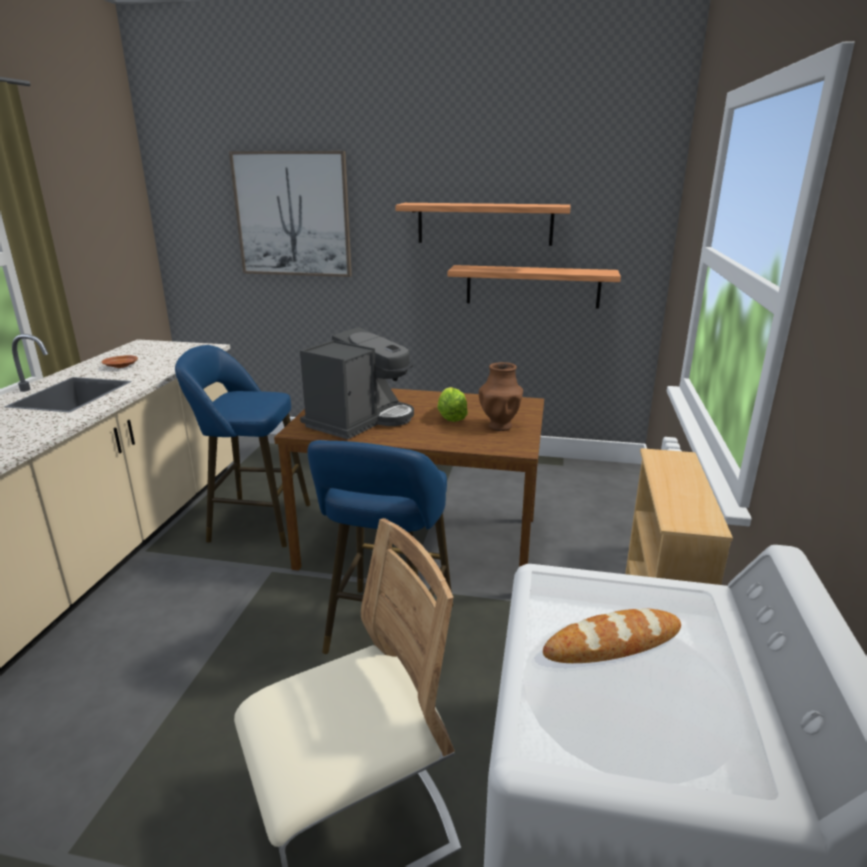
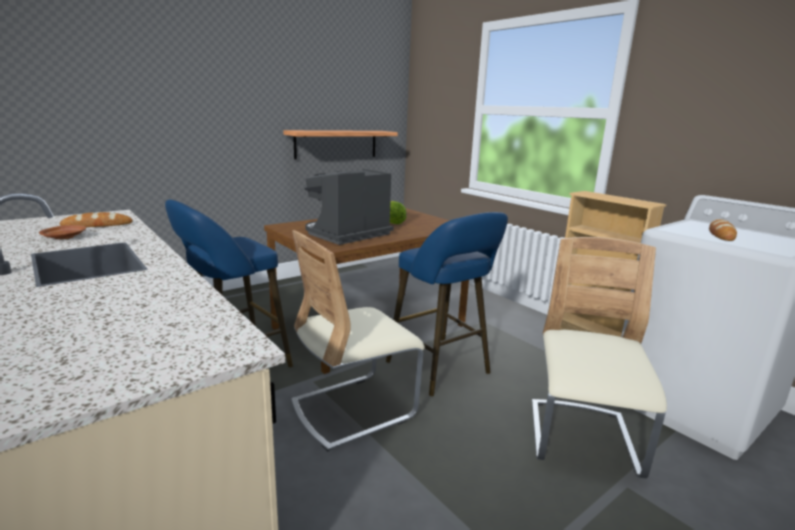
camera: 50 degrees left, 5 degrees down
picture [229,151,352,277] -> none
coffee machine [300,327,414,439] -> coffee machine turned 120 degrees counterclockwise [305,169,394,245]
shelf [395,203,570,246] -> none
brown vase [479,362,523,431] -> none
none -> bread [60,212,133,227]
none -> beige chair [291,230,425,451]

